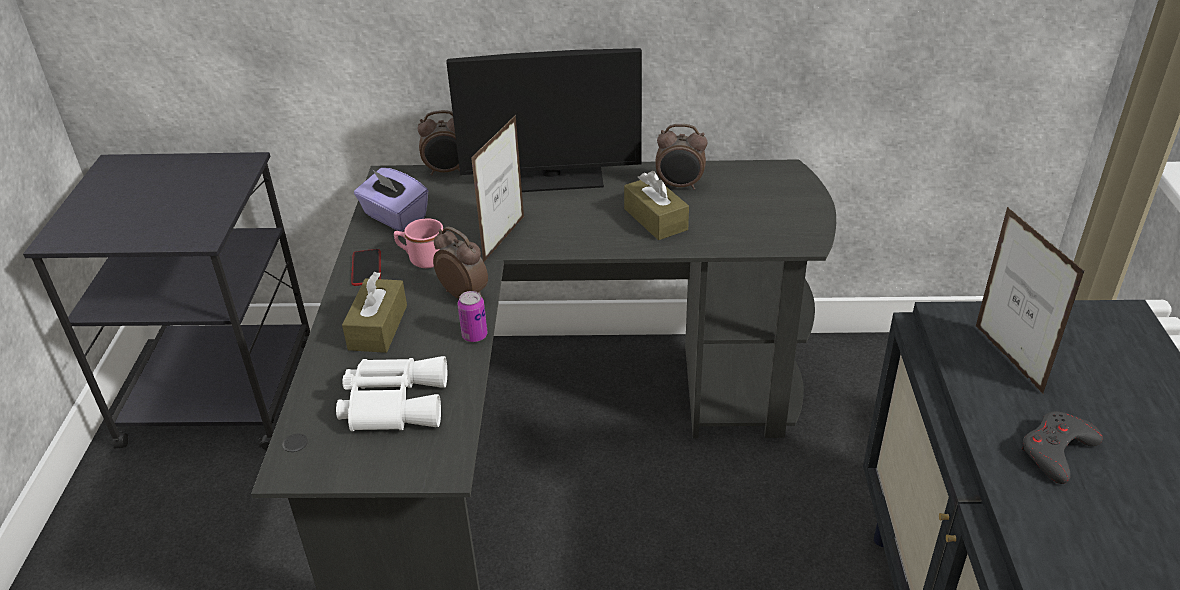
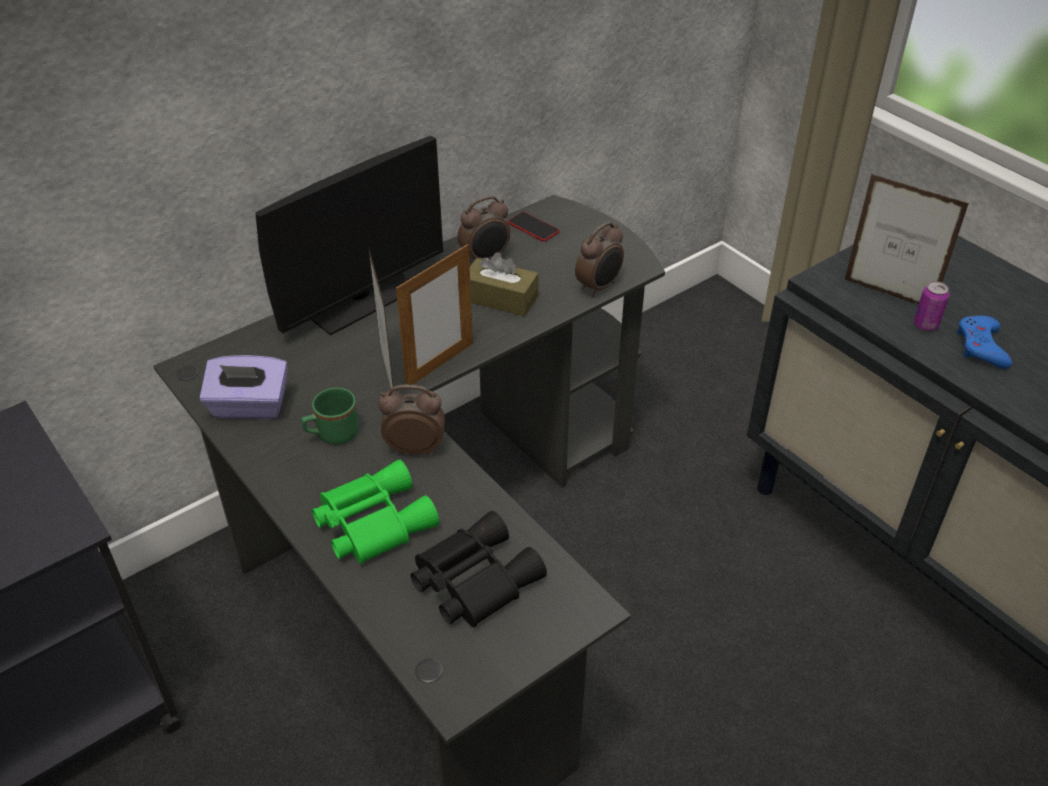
camera: 40 degrees left, 5 degrees up
white binoculars [336,356,447,431] -> black binoculars [411,511,547,628]
brown tissue box [342,272,407,353] -> green binoculars [312,459,439,564]
phone [351,249,381,286] -> phone moved to [508,212,559,241]
pink mug [394,219,443,268] -> green mug [301,388,359,444]
alarm clock [418,110,460,175] -> alarm clock moved to [575,222,624,297]
can [458,291,488,342] -> can moved to [914,281,950,331]
grey game controller [1021,411,1103,484] -> blue game controller [957,316,1012,369]
none -> picture frame [396,244,473,385]

